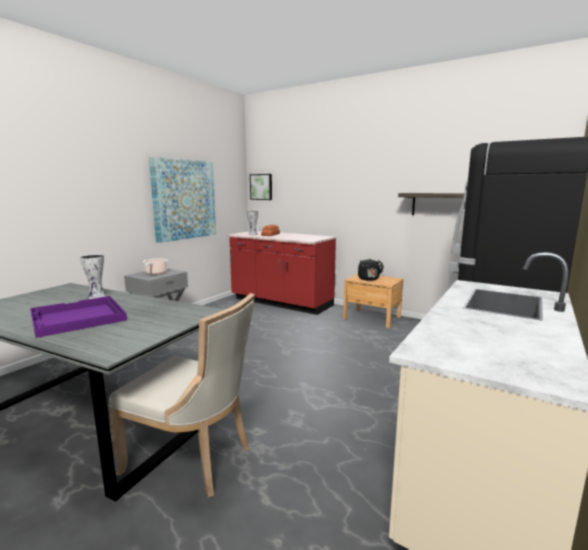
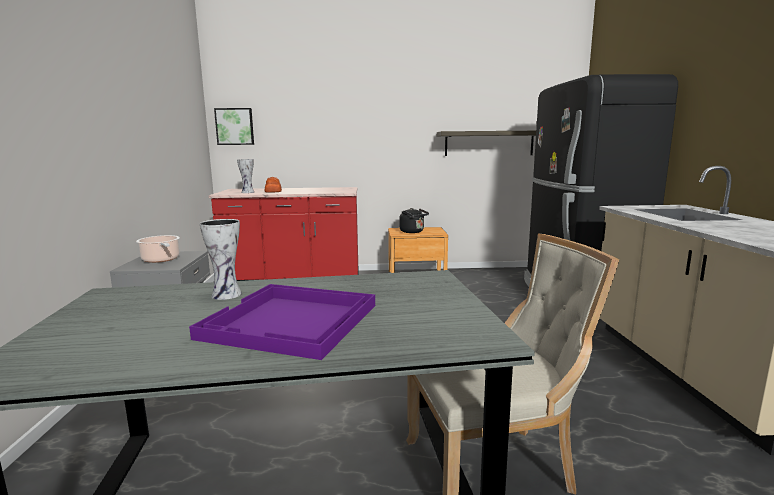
camera: 35 degrees left, 0 degrees up
picture [149,157,216,243] -> none

